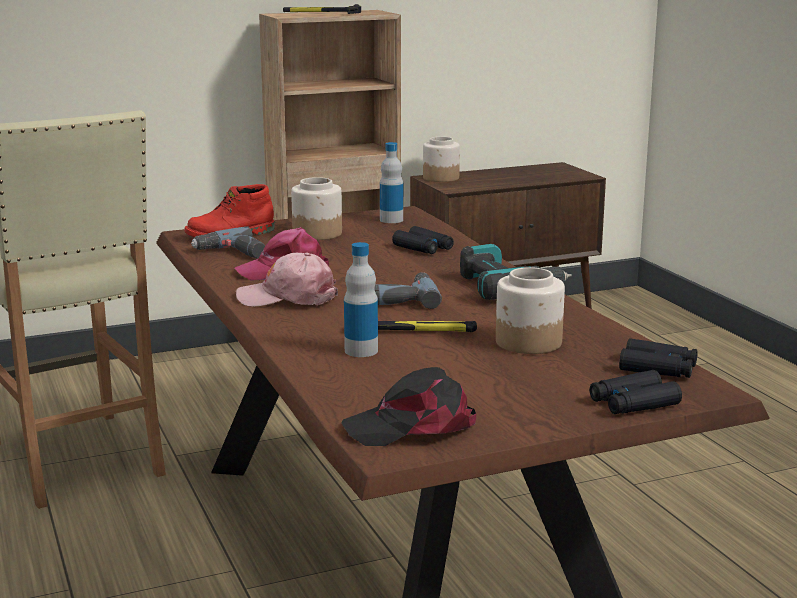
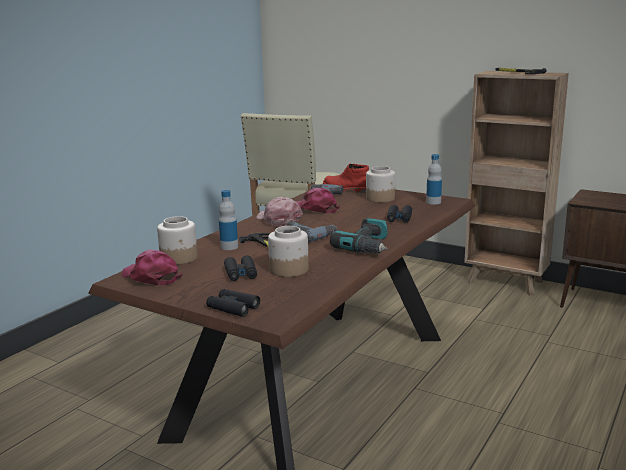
camera: 55 degrees right, 0 degrees up
black cap [342,367,476,446] -> pink cap [121,250,182,286]
jar [423,137,460,182] -> jar moved to [157,216,198,265]
black binoculars [619,338,697,378] -> black binoculars moved to [224,255,257,281]

